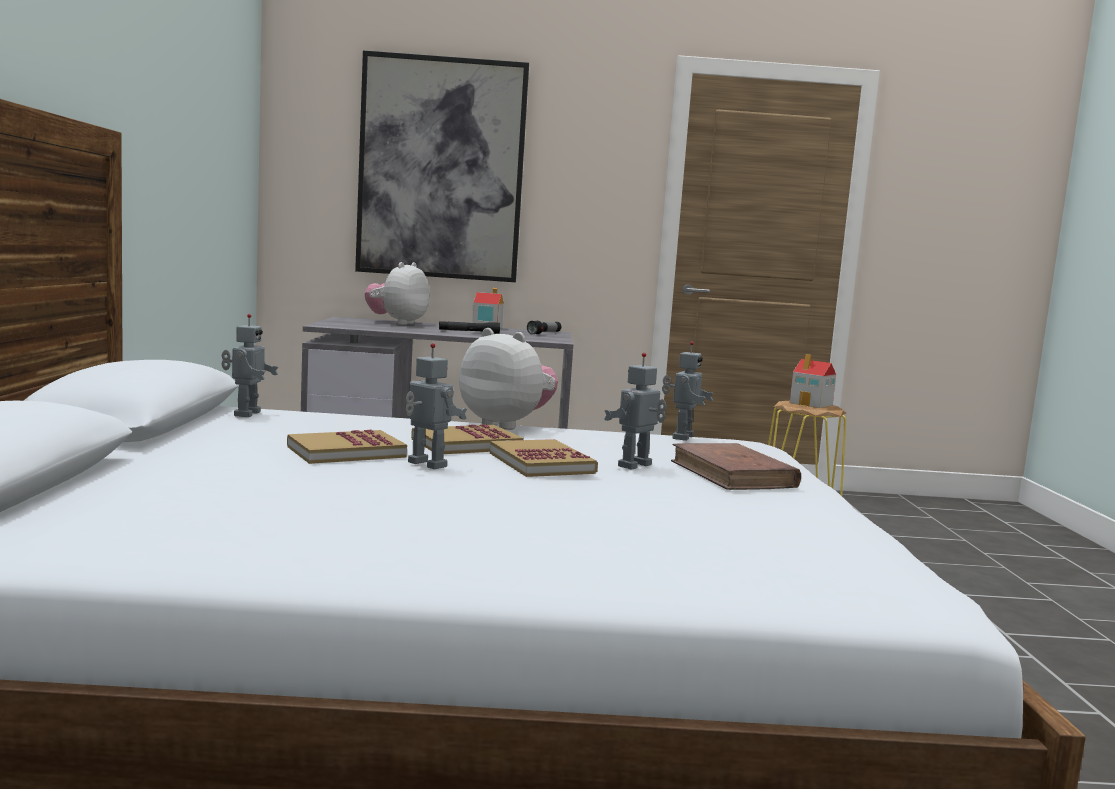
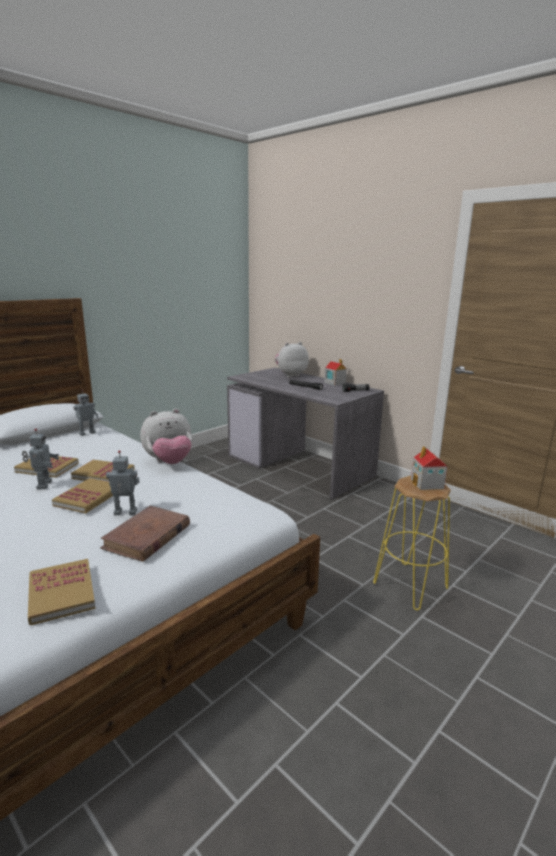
camera: 45 degrees right, 10 degrees up
picture [355,50,529,282] -> none
plush toy [459,328,558,430] -> plush toy turned 75 degrees clockwise [140,409,192,464]
toy robot [662,341,714,441] -> none
none -> book [28,559,96,625]

